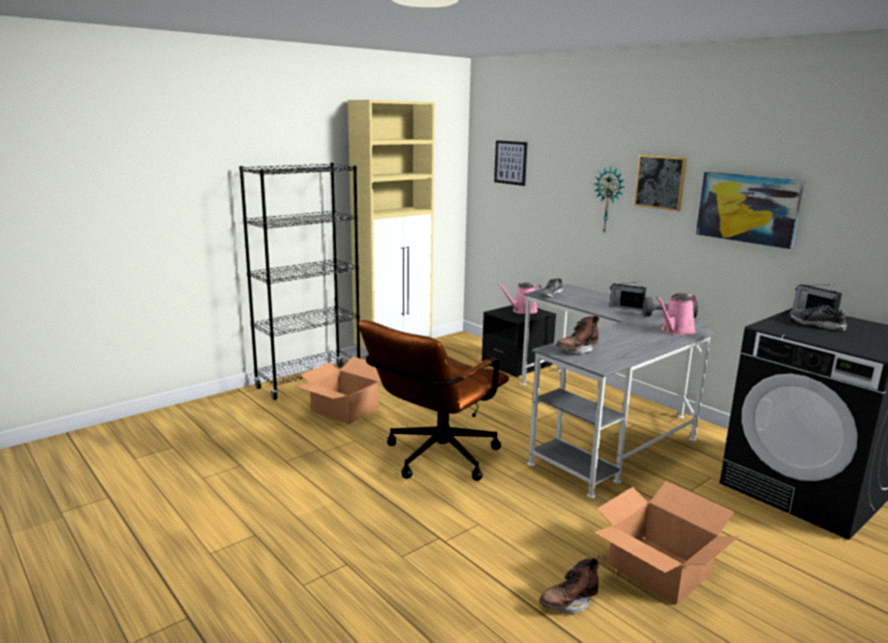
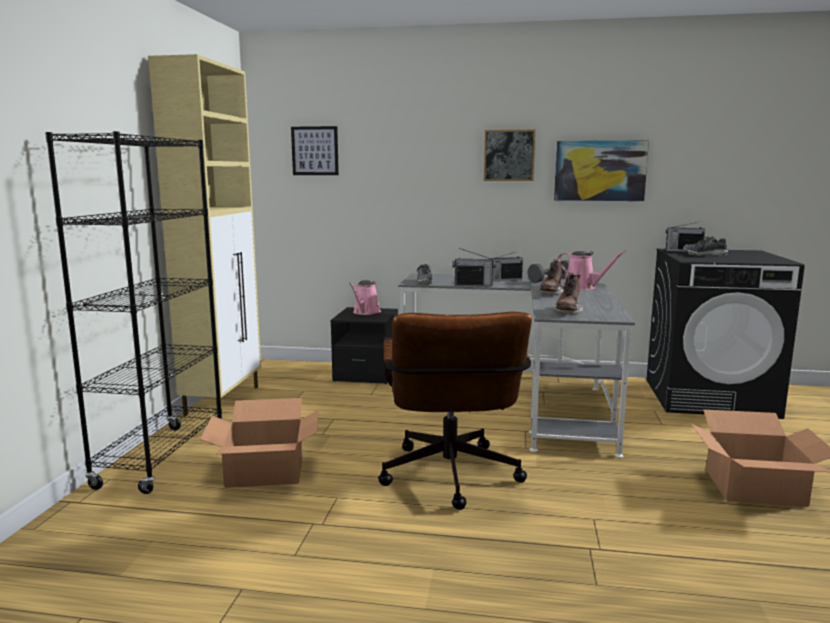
camera: 40 degrees left, 5 degrees down
brown boot [539,555,600,614] -> brown boot moved to [538,259,564,295]
wall clock [595,167,625,235] -> none
pink watering can [656,293,696,335] -> pink watering can turned 60 degrees counterclockwise [558,250,626,290]
none -> radio [452,248,496,286]

